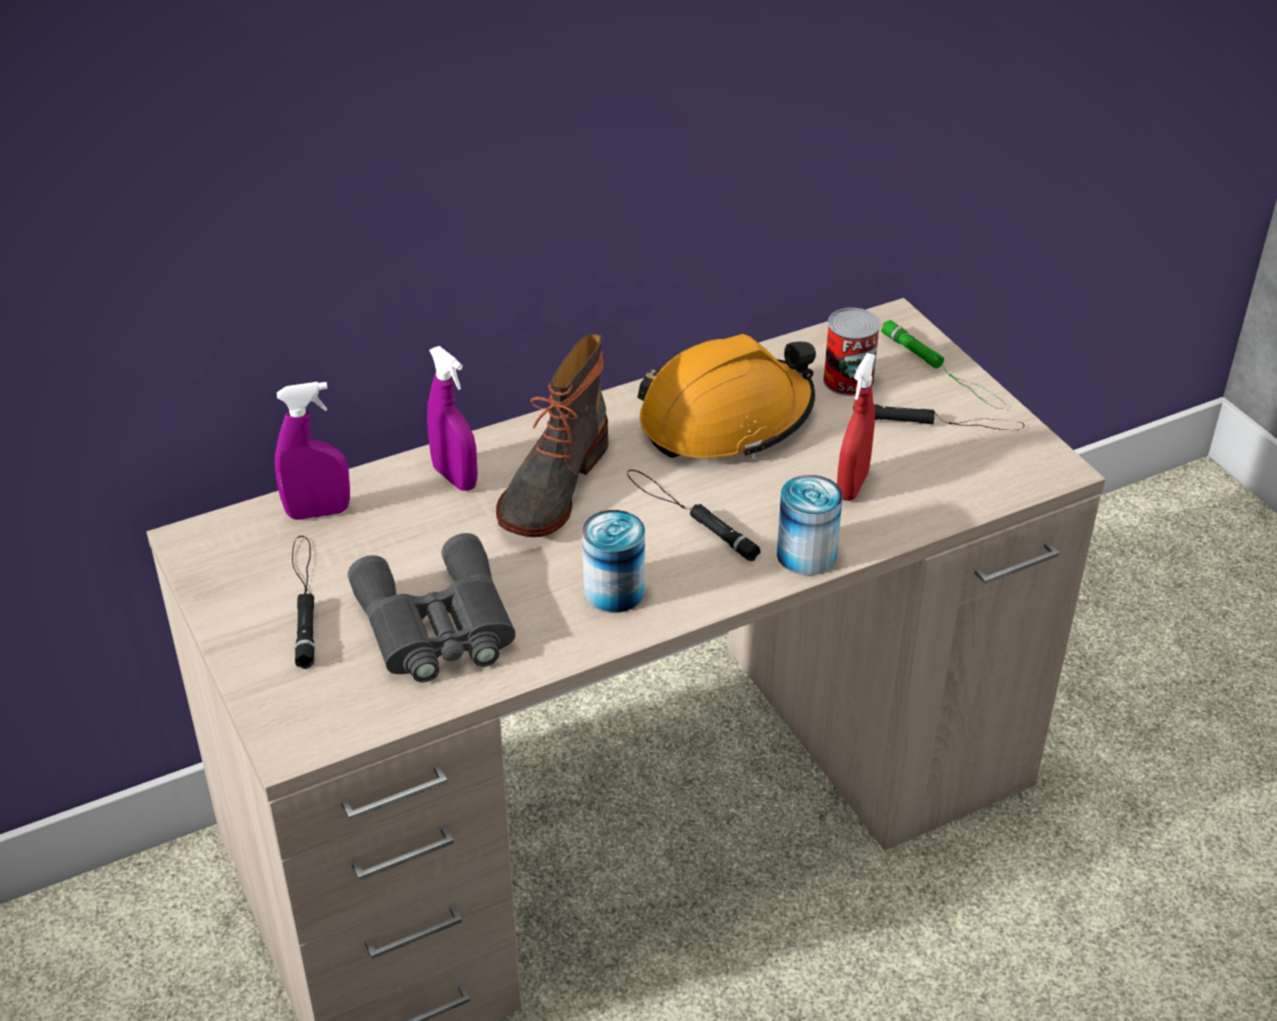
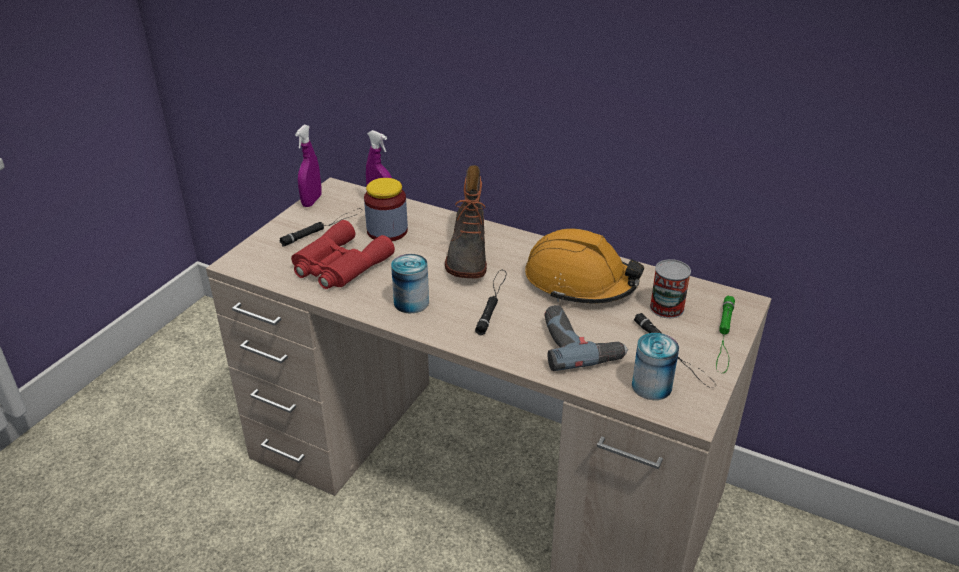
camera: 55 degrees right, 5 degrees down
grey binoculars [348,533,516,682] -> red binoculars [291,220,395,289]
purple spray bottle [427,346,478,491] -> purple spray bottle moved to [295,125,322,207]
boot [496,334,608,537] -> boot turned 75 degrees counterclockwise [445,165,487,278]
can [777,475,842,575] -> can moved to [632,333,679,400]
red spray bottle [837,353,876,501] -> power drill [544,305,628,371]
none -> jar [364,178,408,241]

